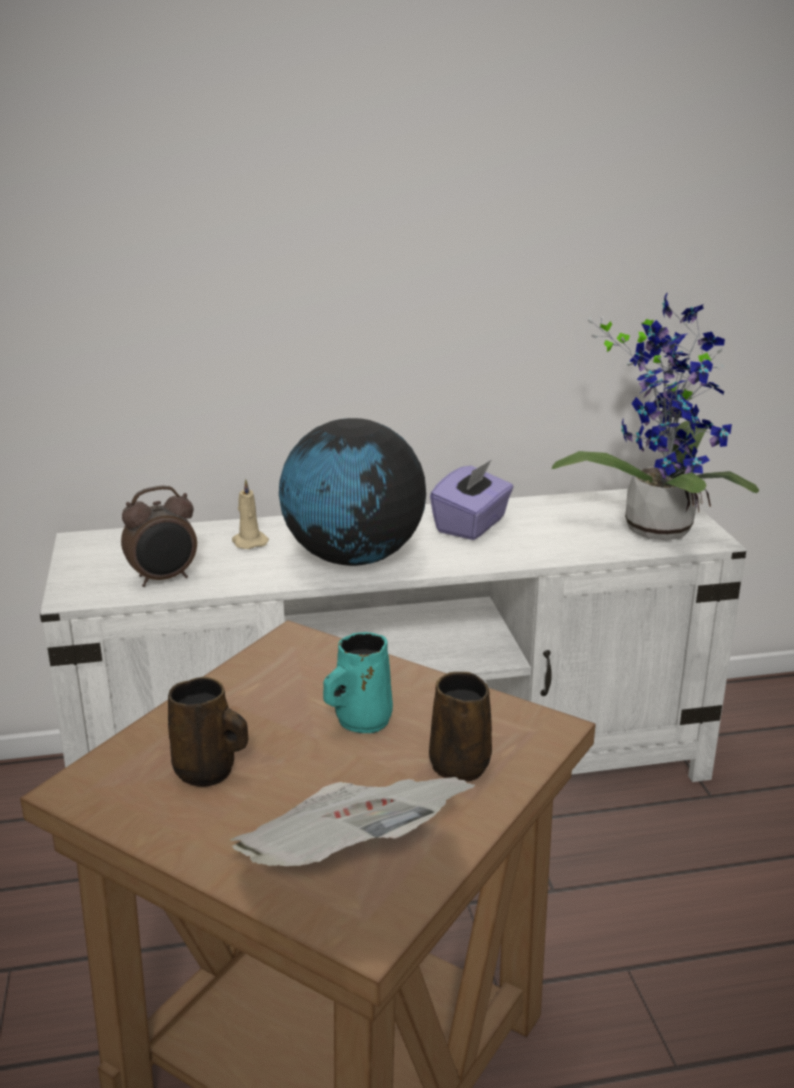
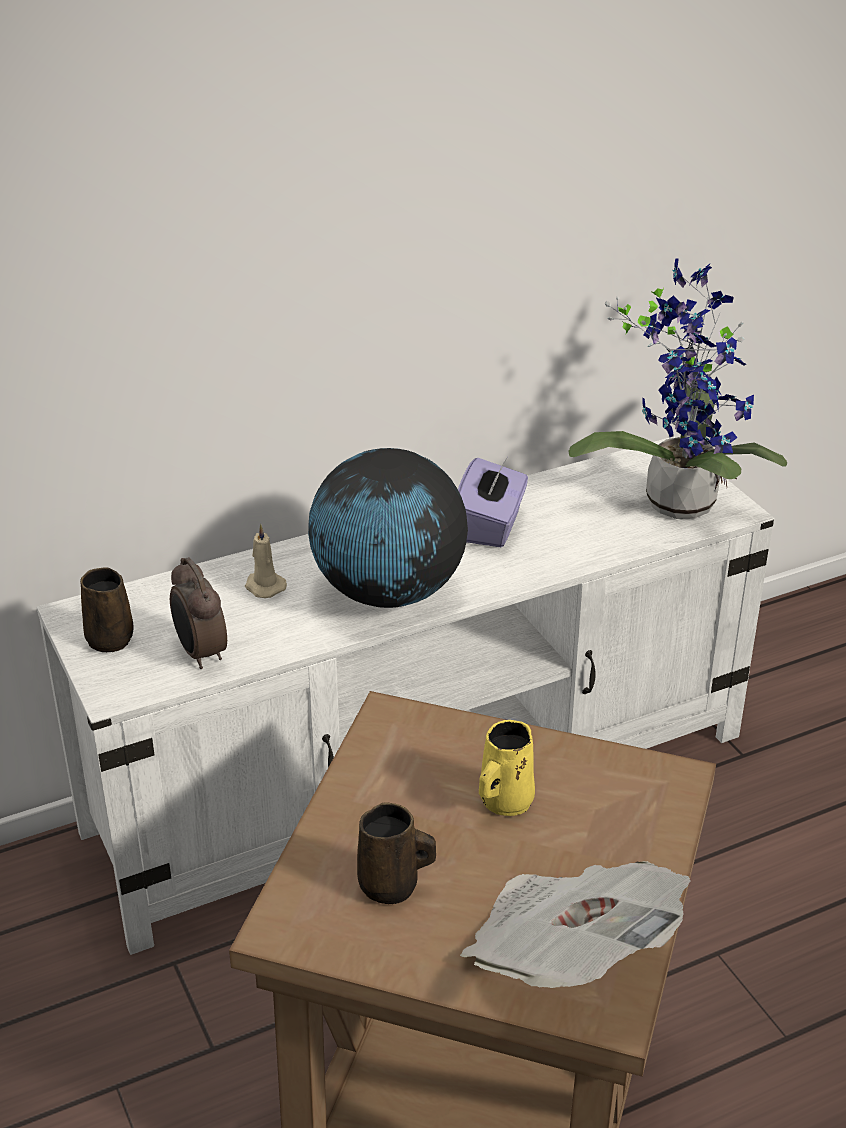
camera: 15 degrees left, 10 degrees up
alarm clock [121,486,197,587] -> alarm clock turned 105 degrees clockwise [170,557,227,669]
turquoise mug [323,632,393,733] -> yellow mug [479,720,535,816]
brown mug [429,672,492,782] -> brown mug moved to [80,567,133,652]

